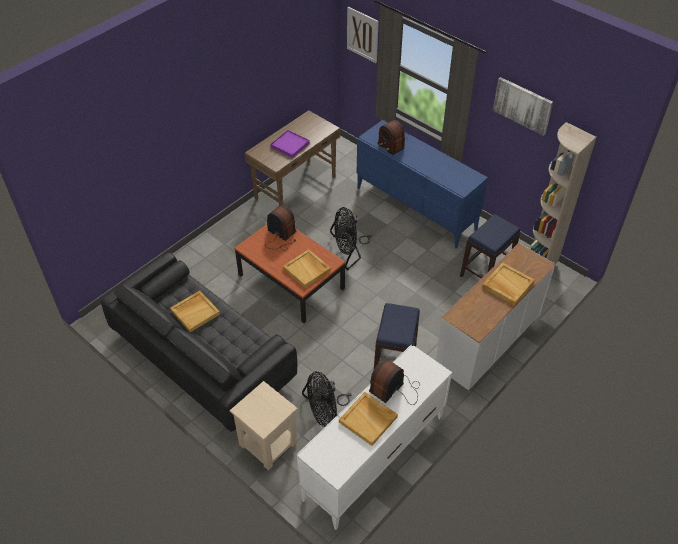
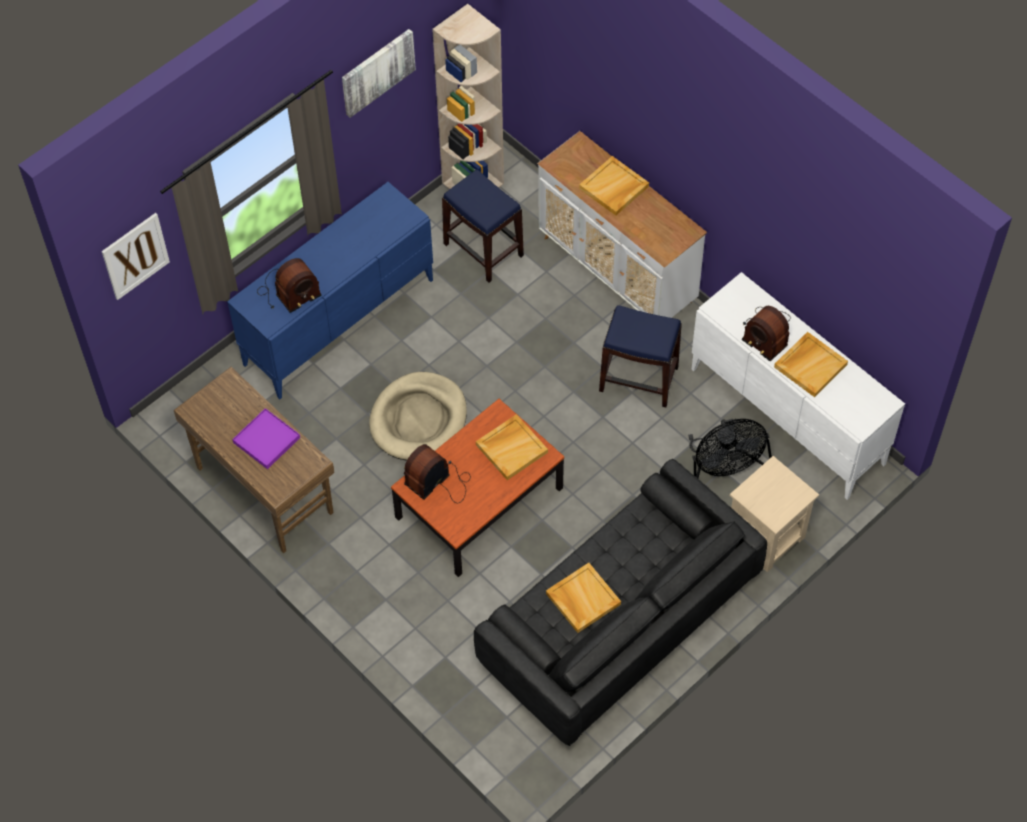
camera: 85 degrees left, 10 degrees up
black fan [330,207,373,271] -> beige dog bed [369,372,467,461]

